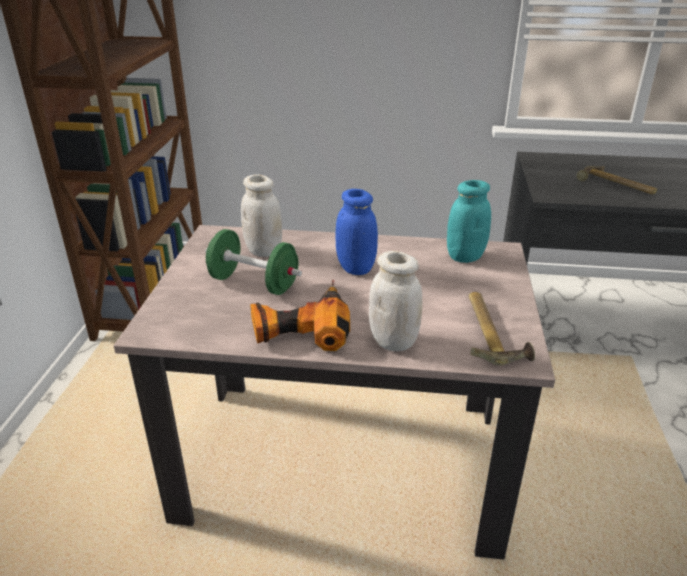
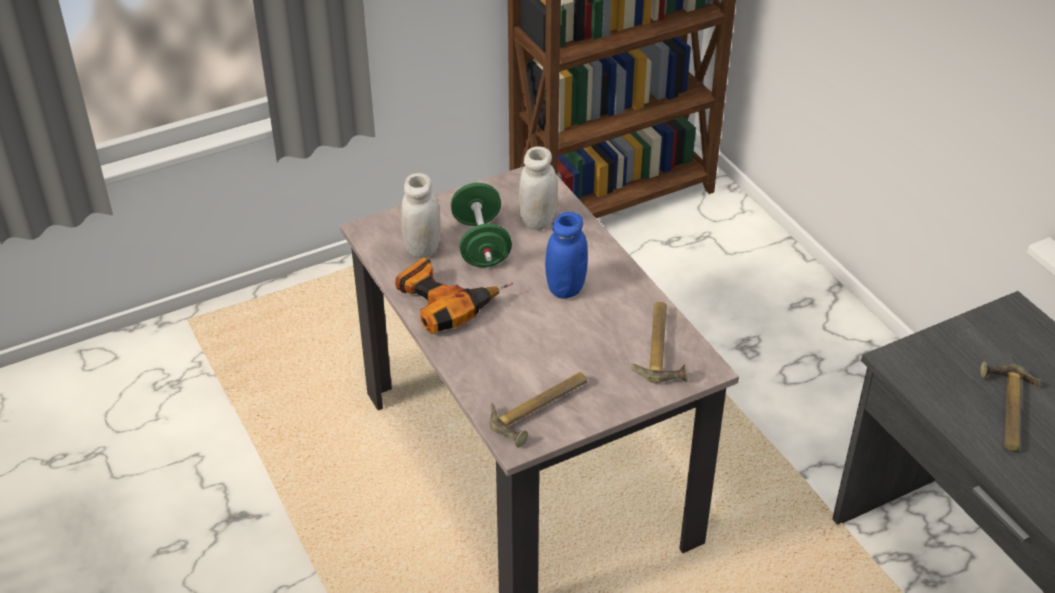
camera: 55 degrees right, 10 degrees up
white jar [369,251,422,351] -> white jar moved to [401,173,440,258]
turquoise jar [447,180,491,263] -> hammer [631,302,688,383]

